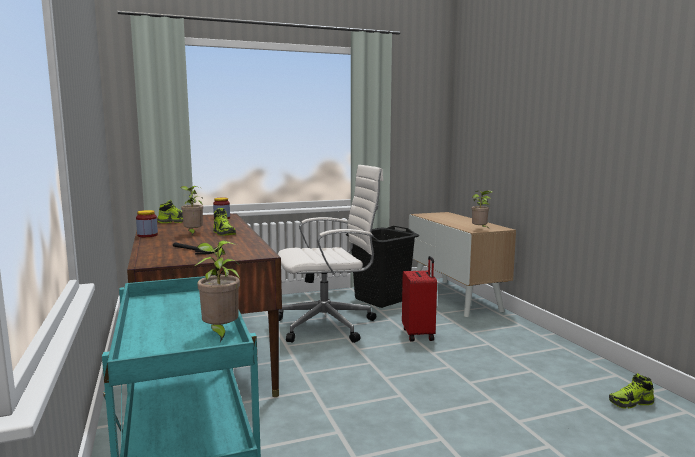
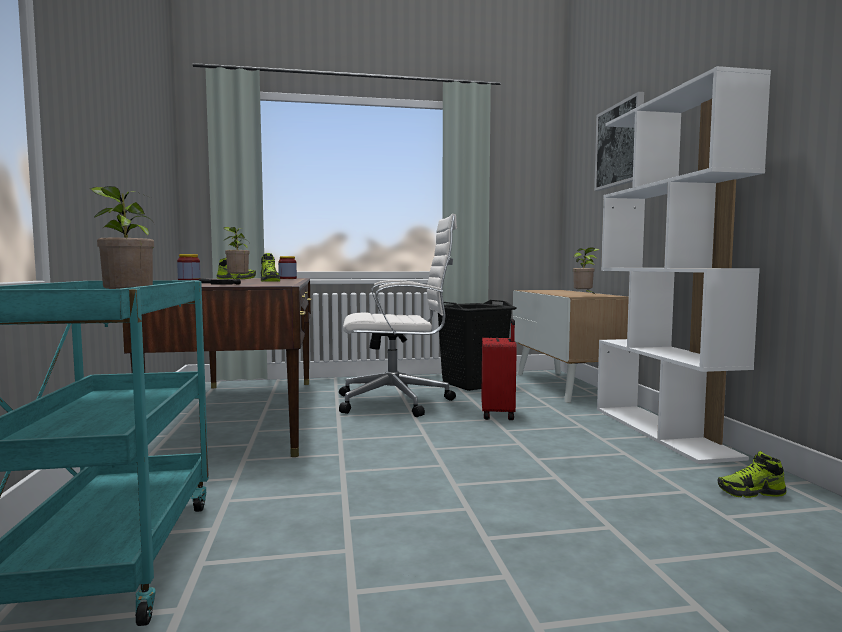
camera: 10 degrees right, 5 degrees down
none -> picture [594,92,644,191]
none -> white bookcase [597,66,771,464]

